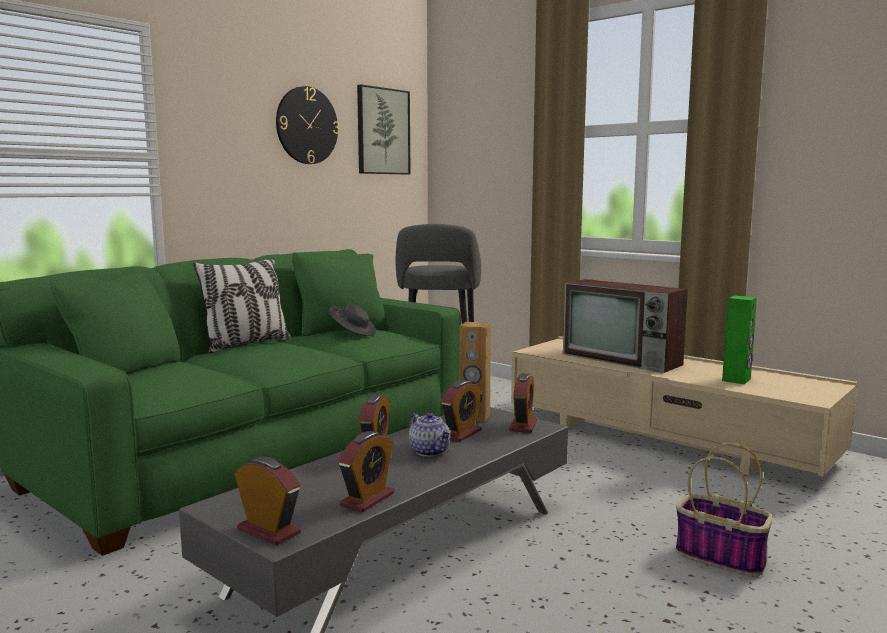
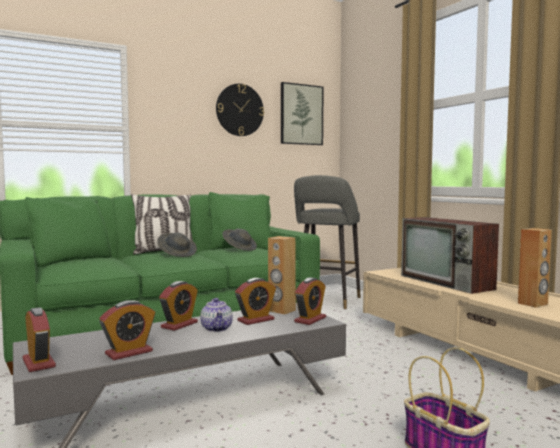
camera: 20 degrees right, 5 degrees down
green speaker [722,296,757,384] -> brown speaker [518,228,552,308]
none -> grey hat [157,232,197,257]

